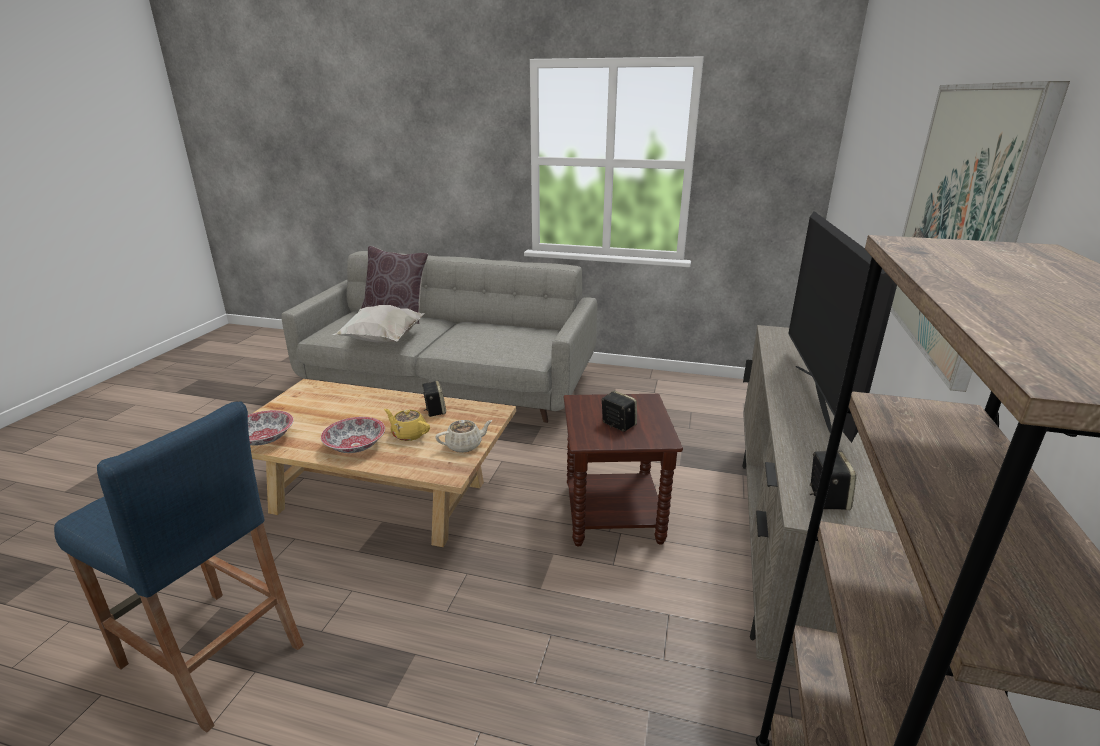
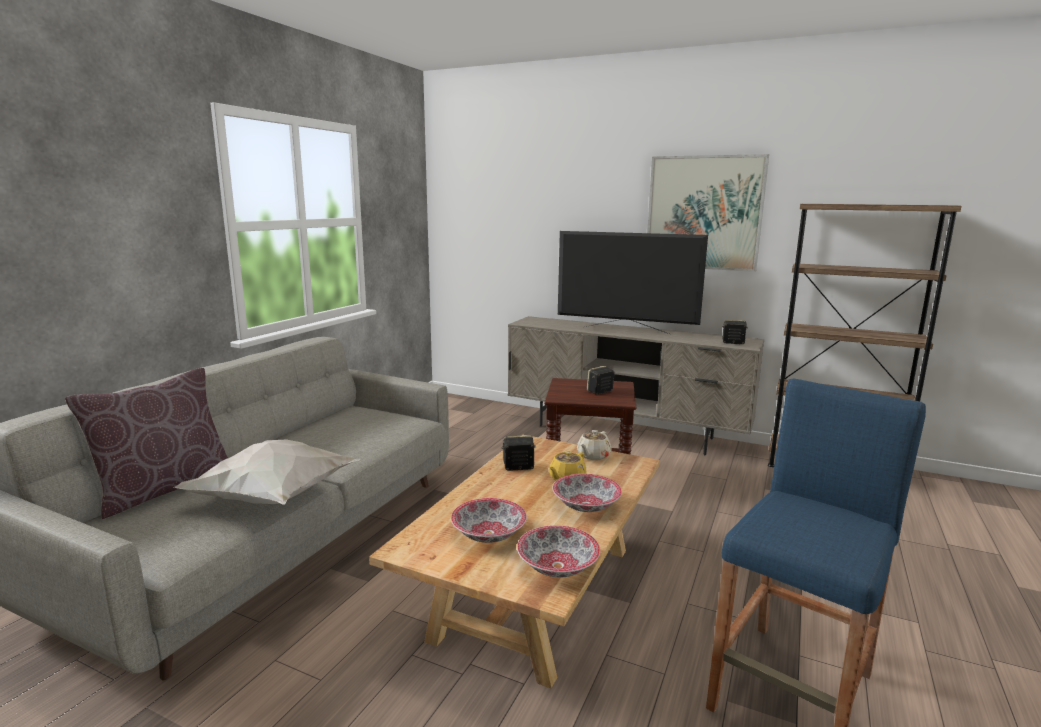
camera: 80 degrees left, 10 degrees down
beige teapot [435,420,493,453] -> beige teapot turned 135 degrees counterclockwise [577,430,612,460]
none -> bowl [451,498,527,543]

